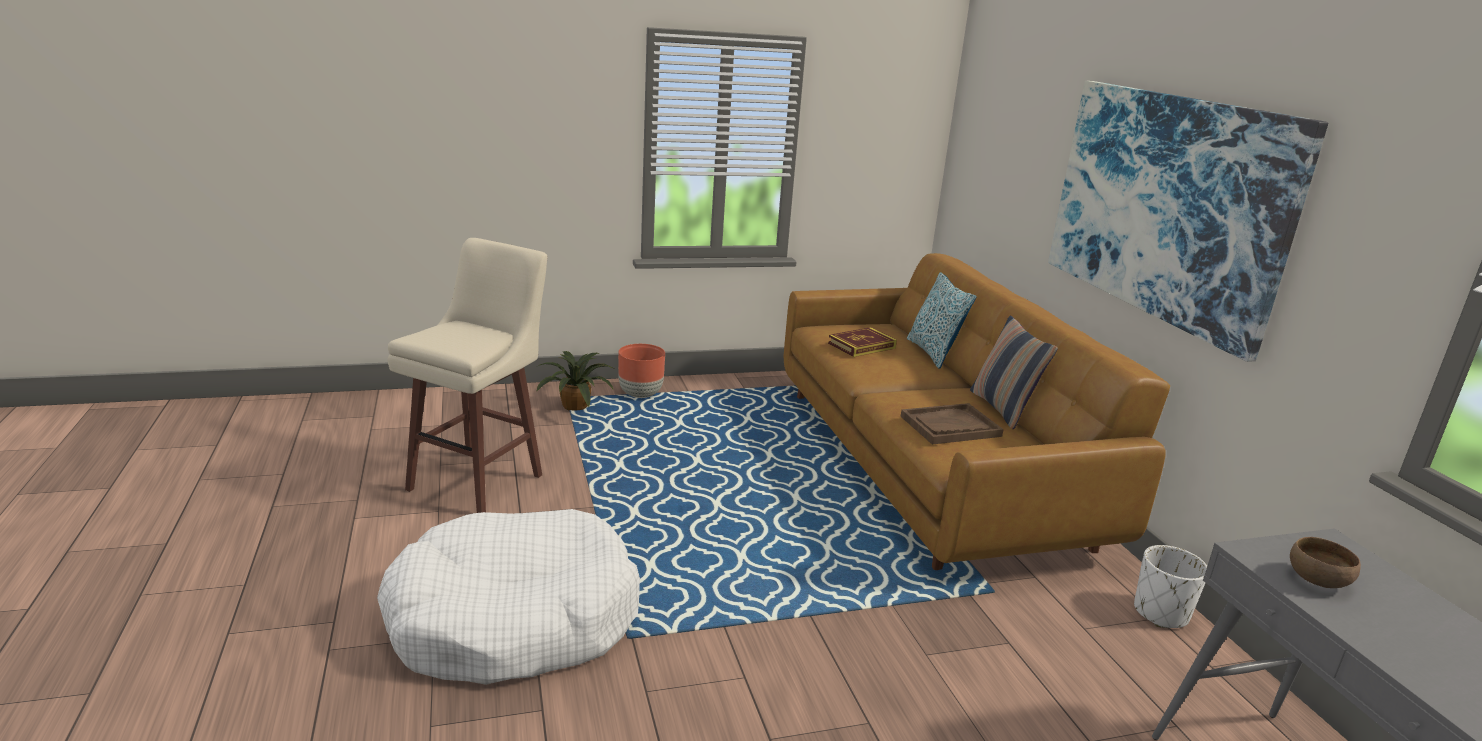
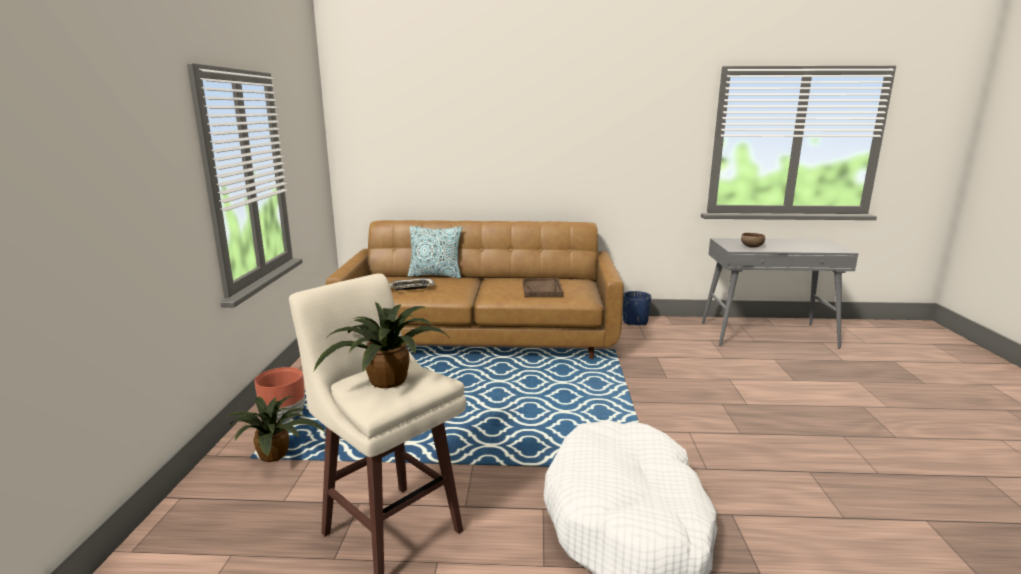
camera: 70 degrees left, 5 degrees down
book [828,327,897,357] -> tray [389,278,435,290]
pillow [970,316,1058,429] -> none
picture [1048,81,1328,362] -> none
white planter [1134,545,1207,628] -> blue planter [623,291,651,326]
none -> potted plant [314,302,448,388]

